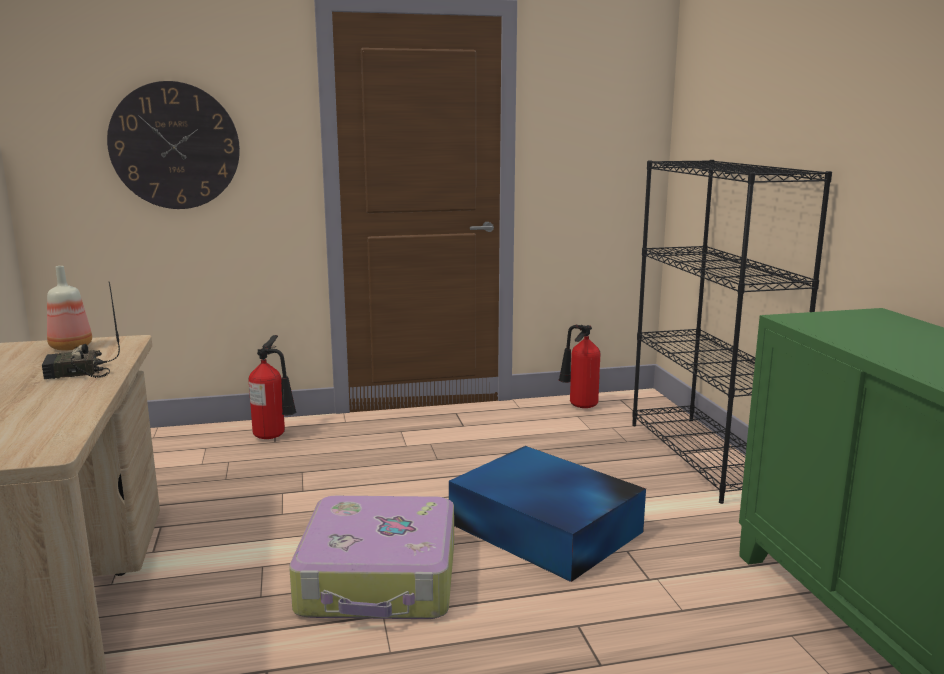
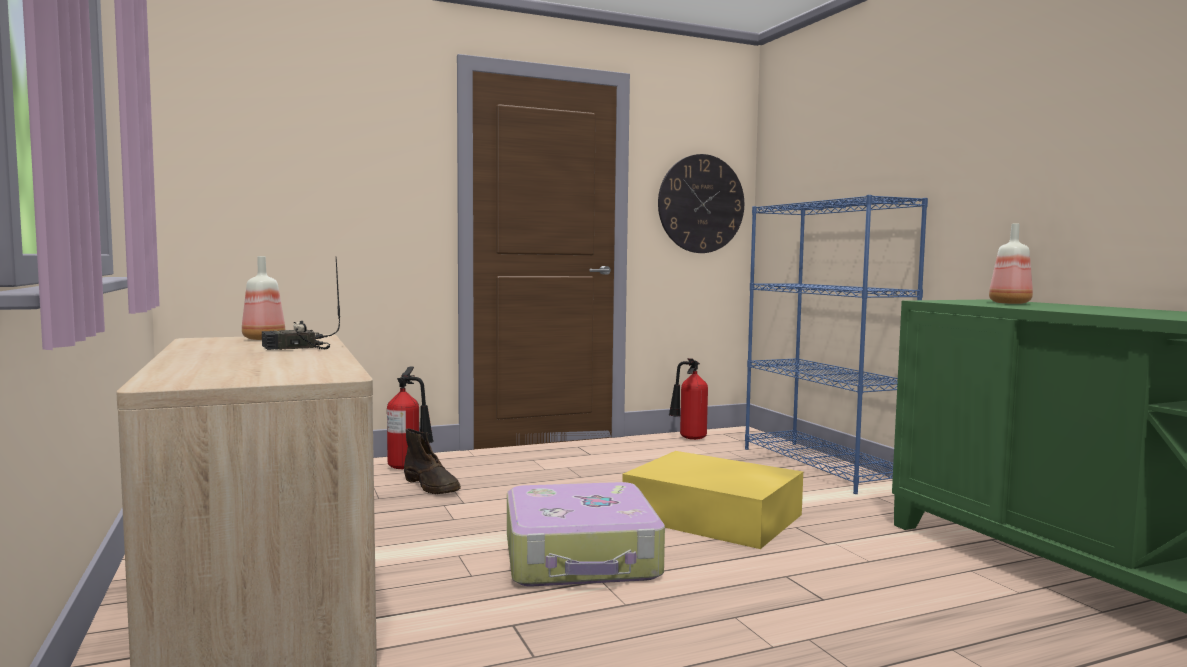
camera: 10 degrees left, 10 degrees down
wall clock [107,81,240,209] -> wall clock moved to [658,154,744,253]
blue storage box [449,446,646,582] -> yellow storage box [622,451,803,549]
black bookcase [632,160,832,504] -> blue bookcase [745,195,928,494]
none -> brown boot [404,428,461,494]
none -> bottle [989,224,1033,304]

